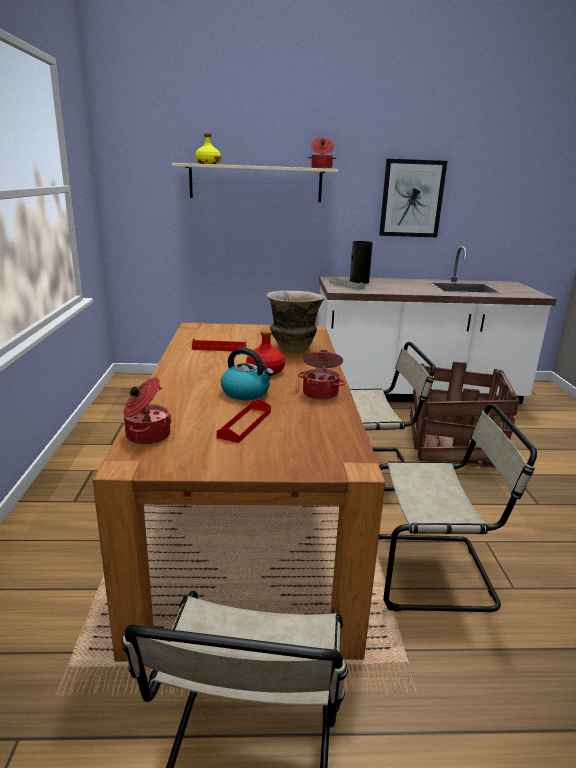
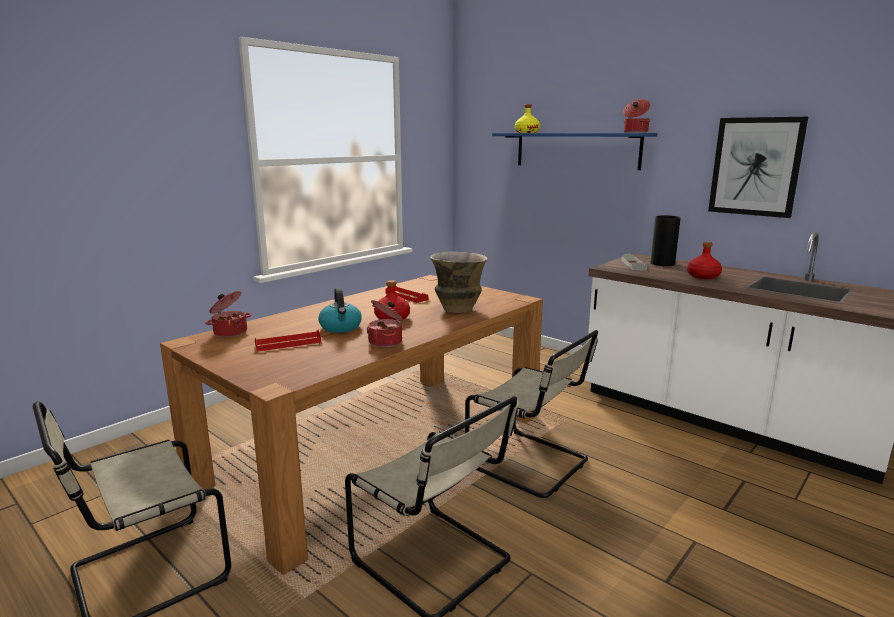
camera: 45 degrees right, 5 degrees down
beige shelf [172,163,338,202] -> blue shelf [492,133,657,170]
crate [410,362,519,468] -> none
none -> red bottle [687,242,722,279]

